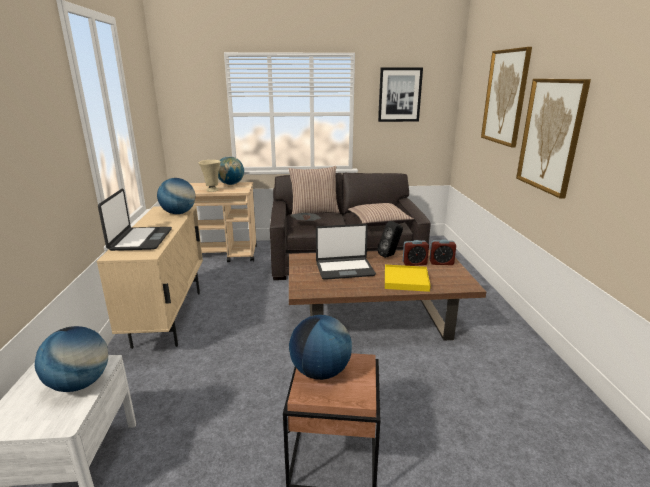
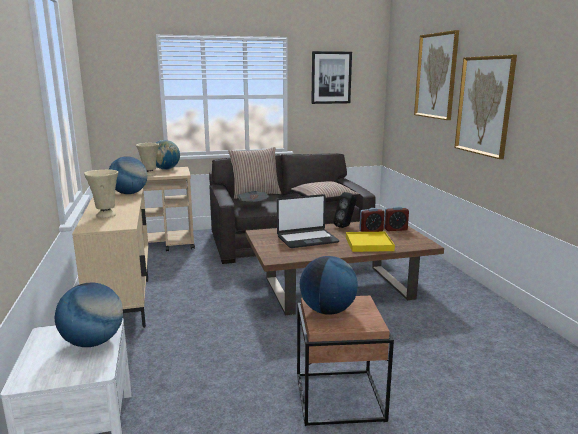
camera: 10 degrees left, 5 degrees down
laptop [98,188,172,251] -> beige vase [84,170,119,218]

